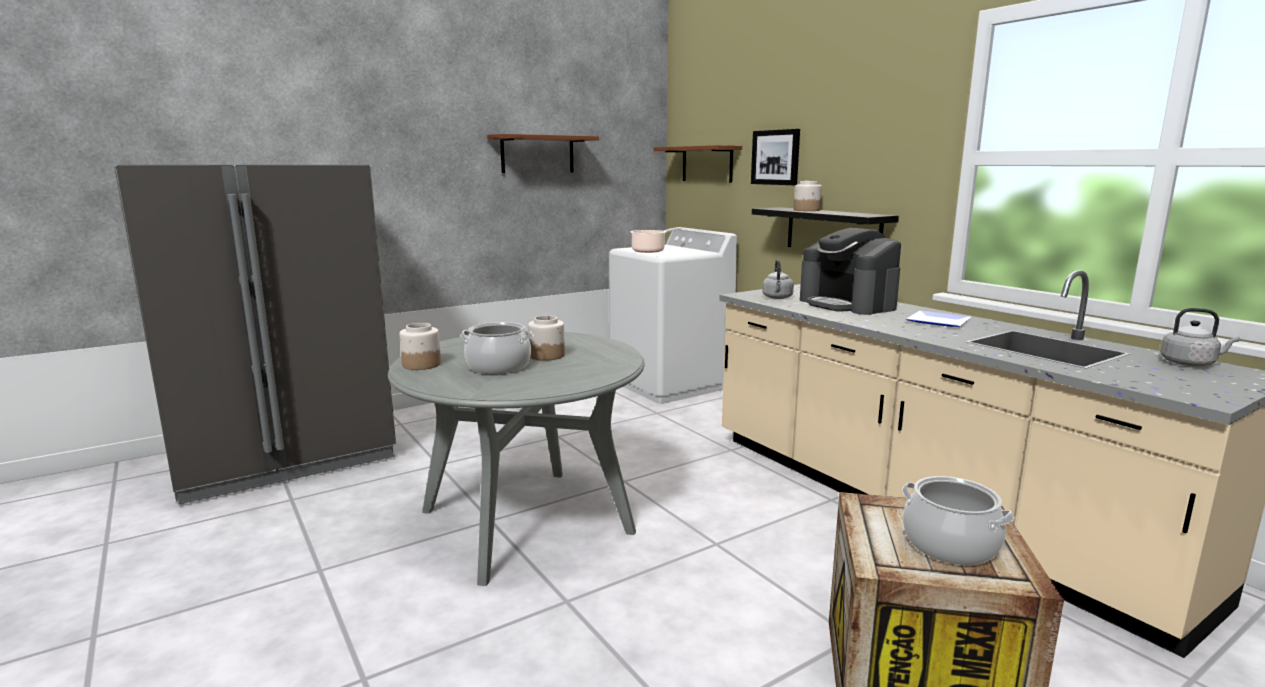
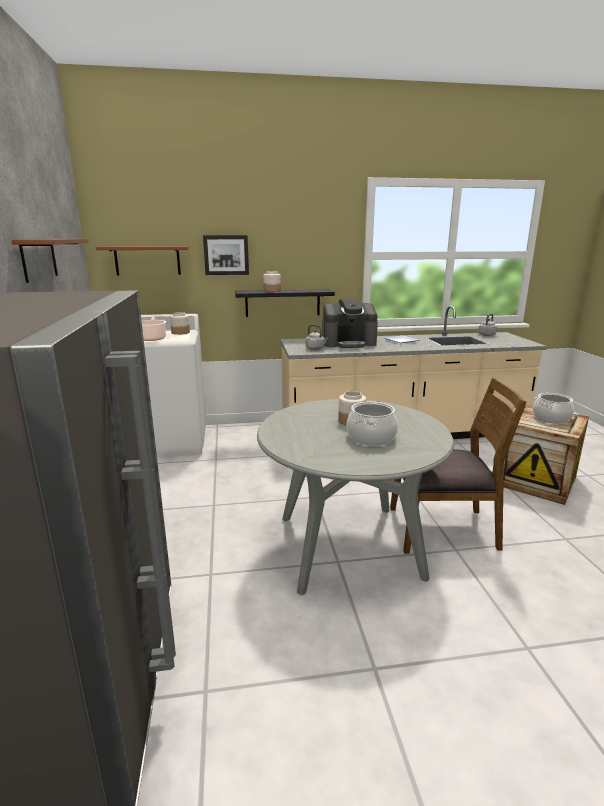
camera: 65 degrees left, 5 degrees up
jar [399,323,441,370] -> jar moved to [170,312,190,335]
none -> brown chair [390,378,526,553]

